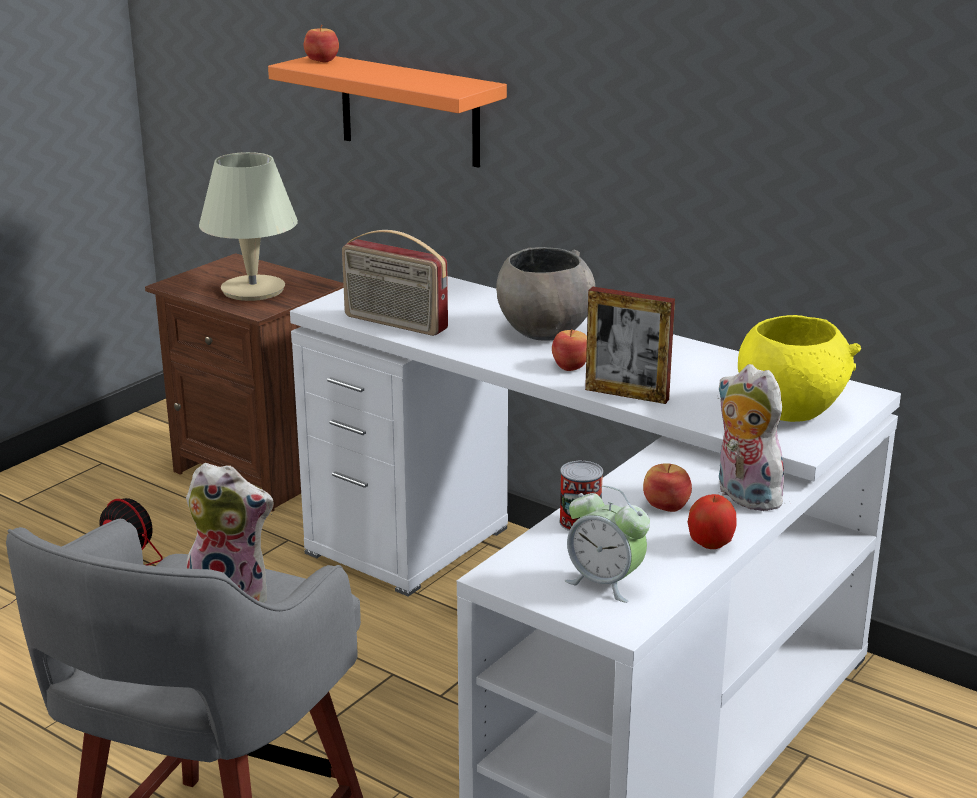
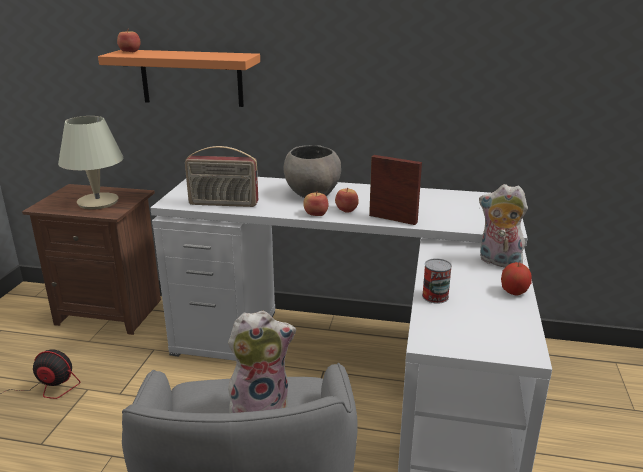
camera: 25 degrees left, 0 degrees up
alarm clock [565,486,650,603] -> none
picture frame [585,287,675,404] -> picture frame turned 150 degrees counterclockwise [369,155,422,225]
apple [643,463,692,512] -> apple moved to [303,191,329,216]
yellow bowl [738,315,861,422] -> none

